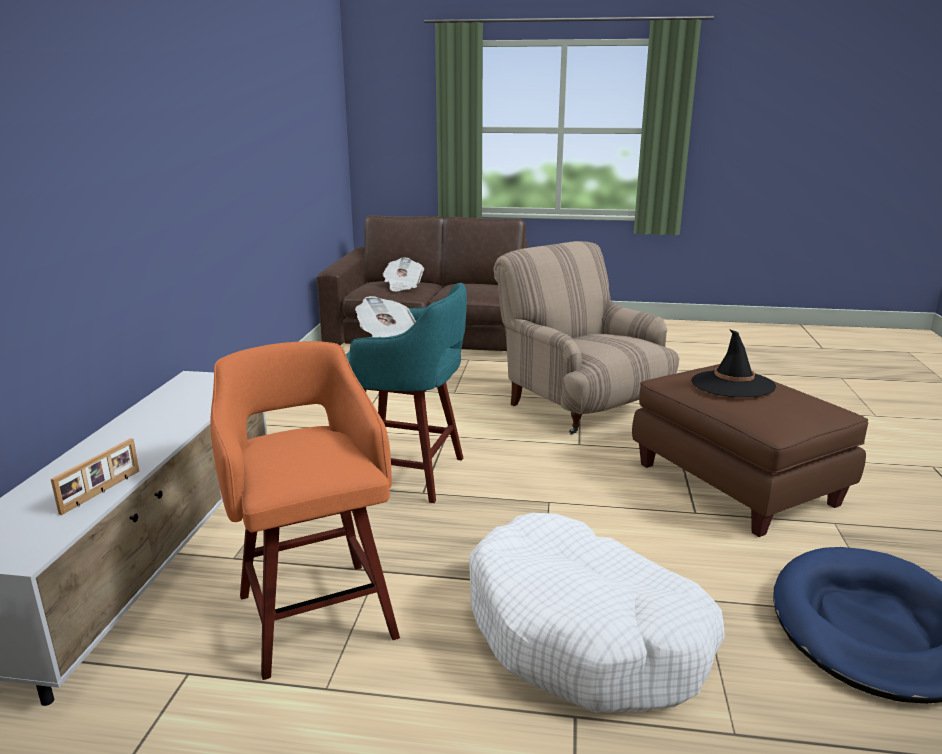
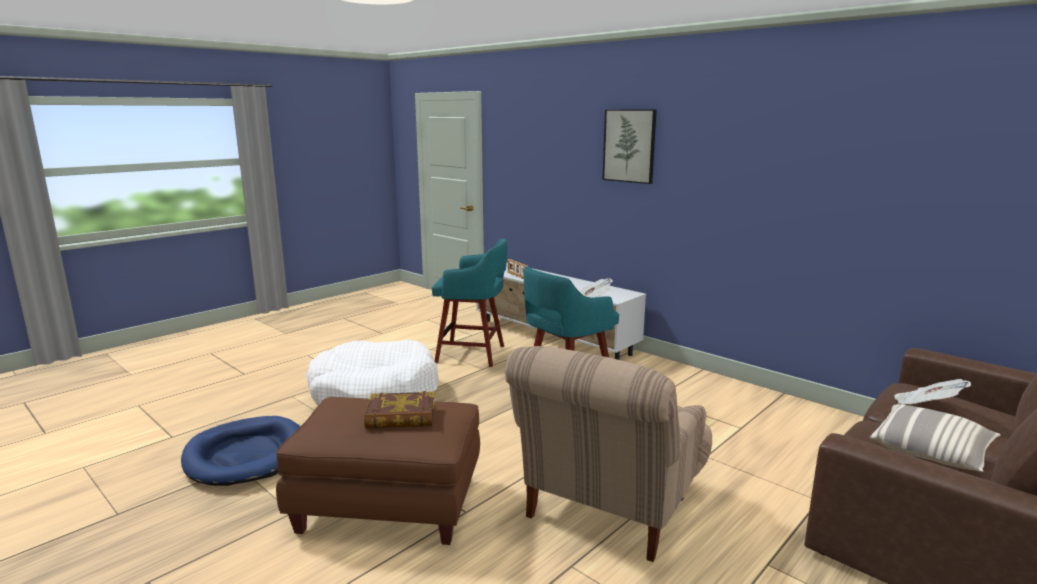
camera: 125 degrees right, 5 degrees down
orange stool [211,341,400,680] -> turquoise stool [432,238,507,367]
beige armchair [493,241,680,435] -> beige armchair turned 120 degrees clockwise [504,346,712,562]
black hat [691,329,776,397] -> book [364,391,435,428]
none -> picture [602,109,657,184]
none -> pillow [870,404,1001,472]

